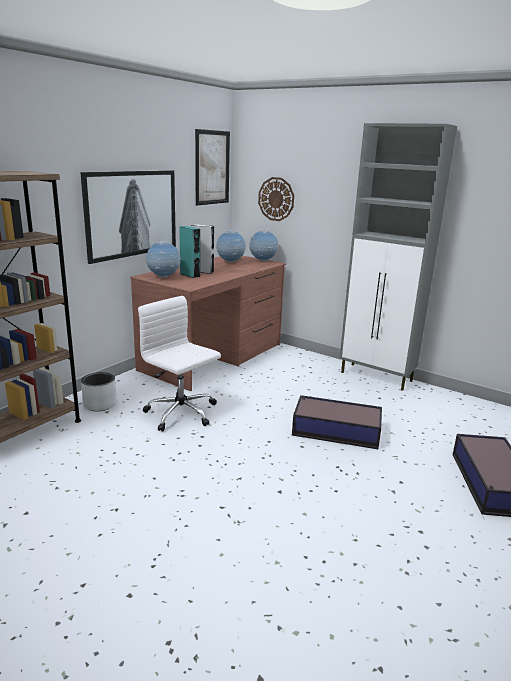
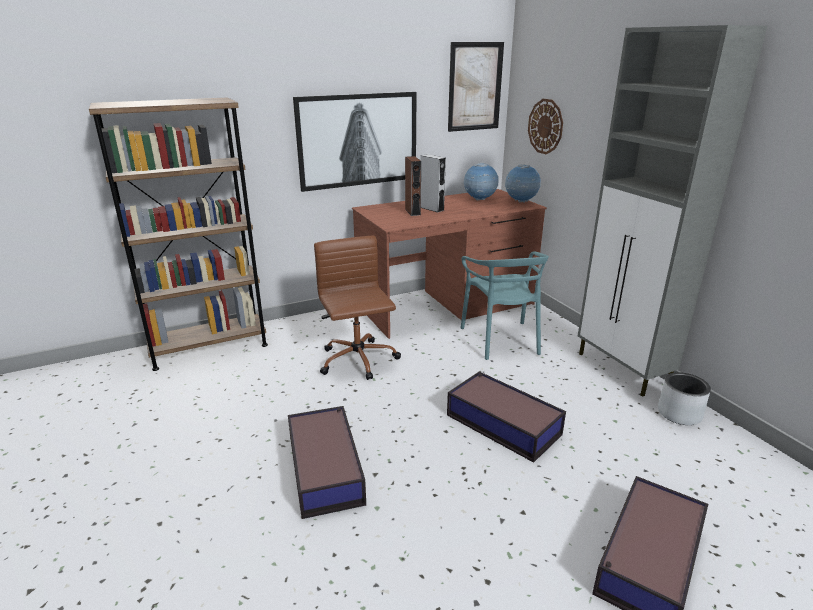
camera: 30 degrees right, 5 degrees up
grey planter [81,372,117,411] -> grey planter moved to [658,372,711,425]
white office chair [138,296,221,432] -> brown office chair [314,236,401,380]
globe [146,241,181,278] -> none
turquoise speaker [179,226,200,278] -> brown speaker [405,156,421,216]
none -> storage box [288,406,366,519]
none -> turquoise chair [460,252,549,360]

